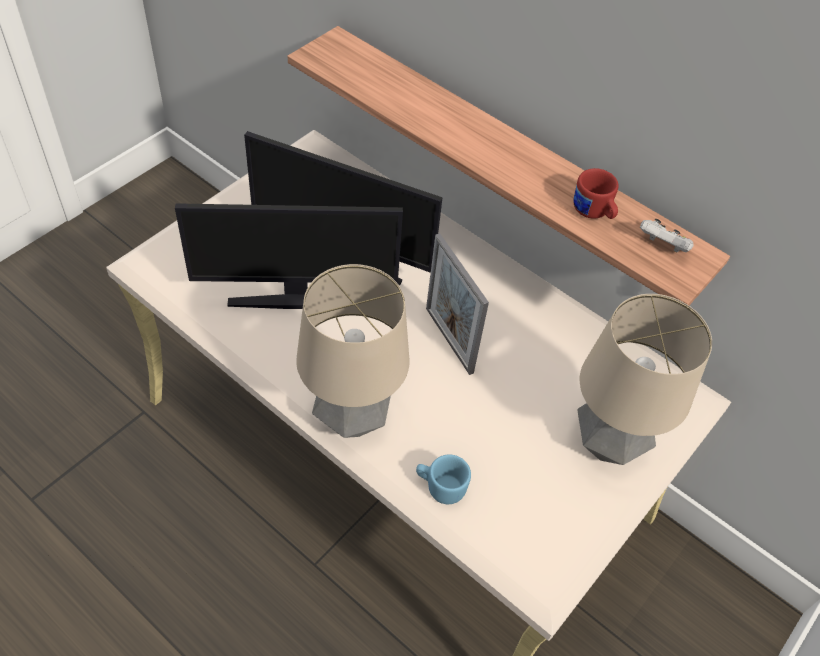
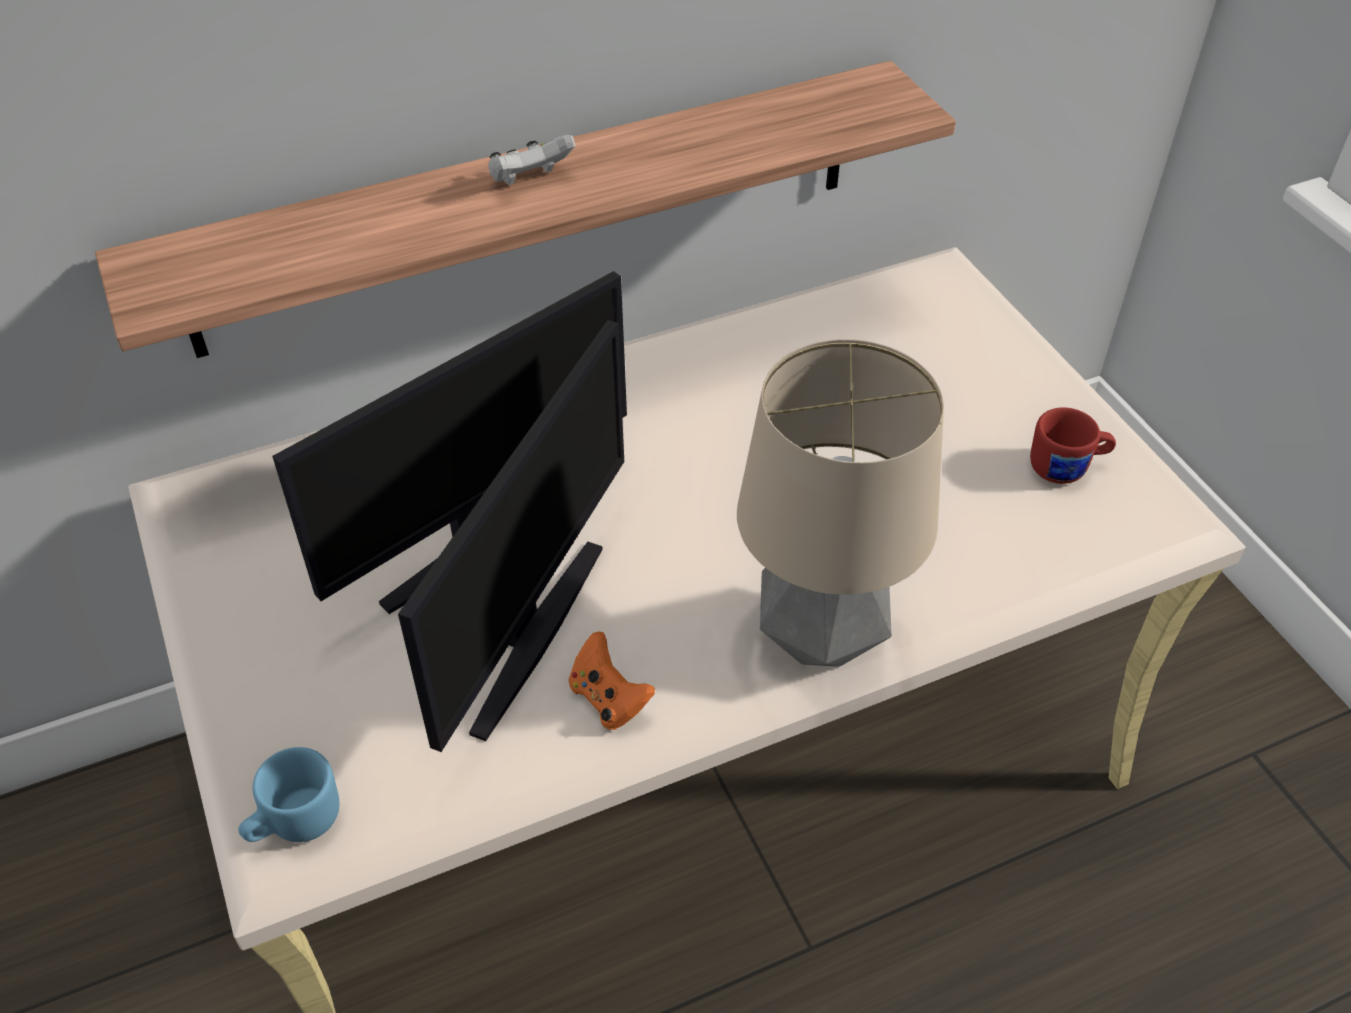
camera: 60 degrees left, 5 degrees down
blue mug [416,454,471,504] -> blue mug moved to [238,747,339,842]
picture frame [426,233,489,375] -> none
red mug [573,168,618,219] -> red mug moved to [1030,407,1116,484]
table lamp [577,294,712,465] -> none
white game controller [640,219,694,253] -> white game controller moved to [488,134,575,185]
none -> orange game controller [569,632,655,730]

